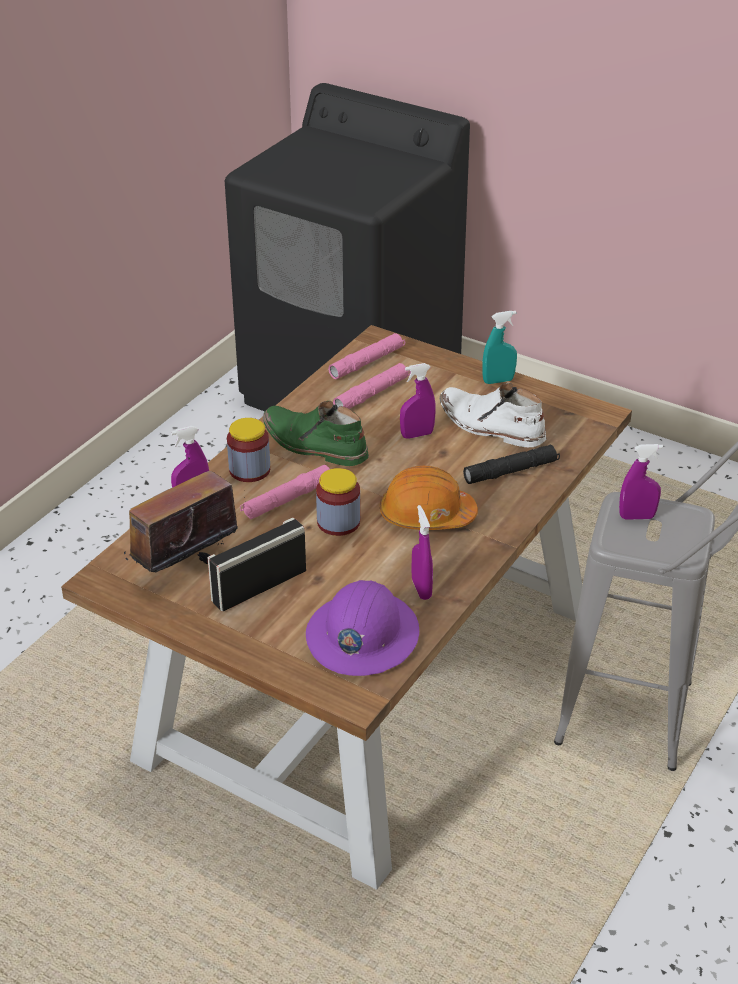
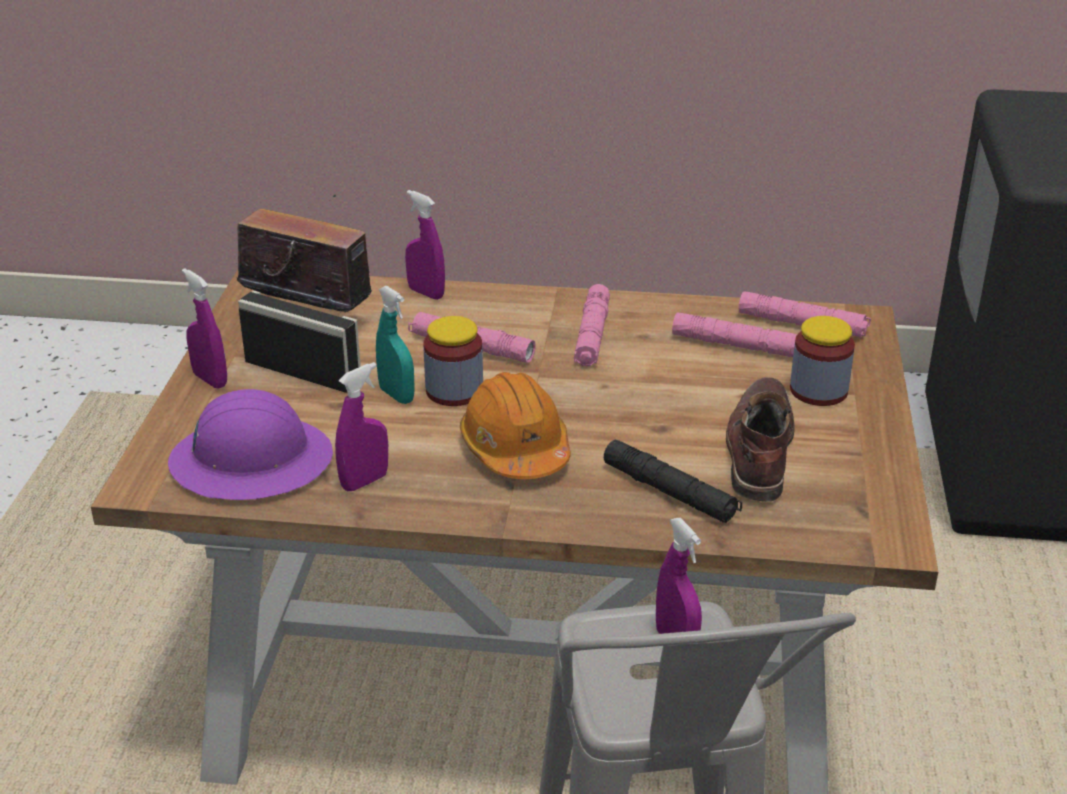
camera: 65 degrees right, 5 degrees down
jar [227,418,270,482] -> jar moved to [790,316,855,406]
green boot [263,401,369,466] -> pink flashlight [574,284,610,366]
purple spray bottle [400,363,436,439] -> purple spray bottle moved to [182,268,227,389]
white boot [440,383,546,447] -> brown boot [726,377,794,502]
turquoise spray bottle [482,311,517,384] -> turquoise spray bottle moved to [376,286,415,404]

